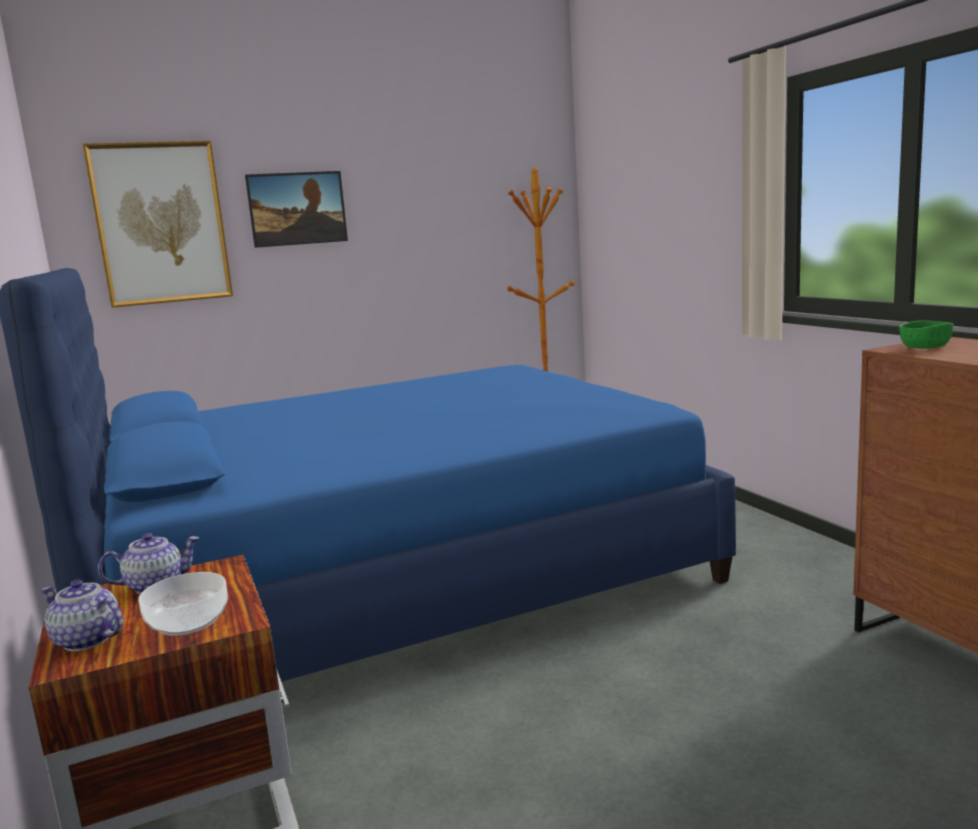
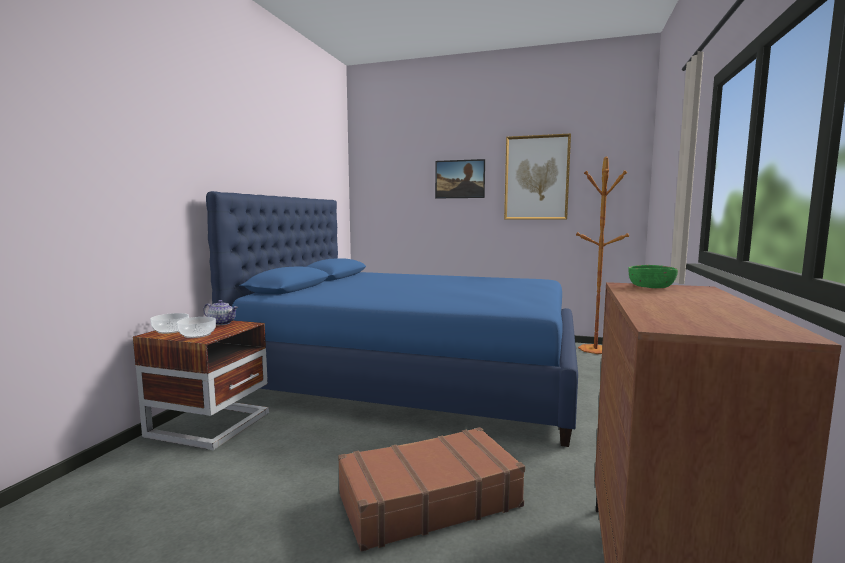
camera: 40 degrees right, 5 degrees down
teapot [41,579,123,651] -> bowl [150,313,189,334]
picture [83,141,233,308] -> picture moved to [504,133,571,220]
none -> brown suitcase [338,427,525,552]

